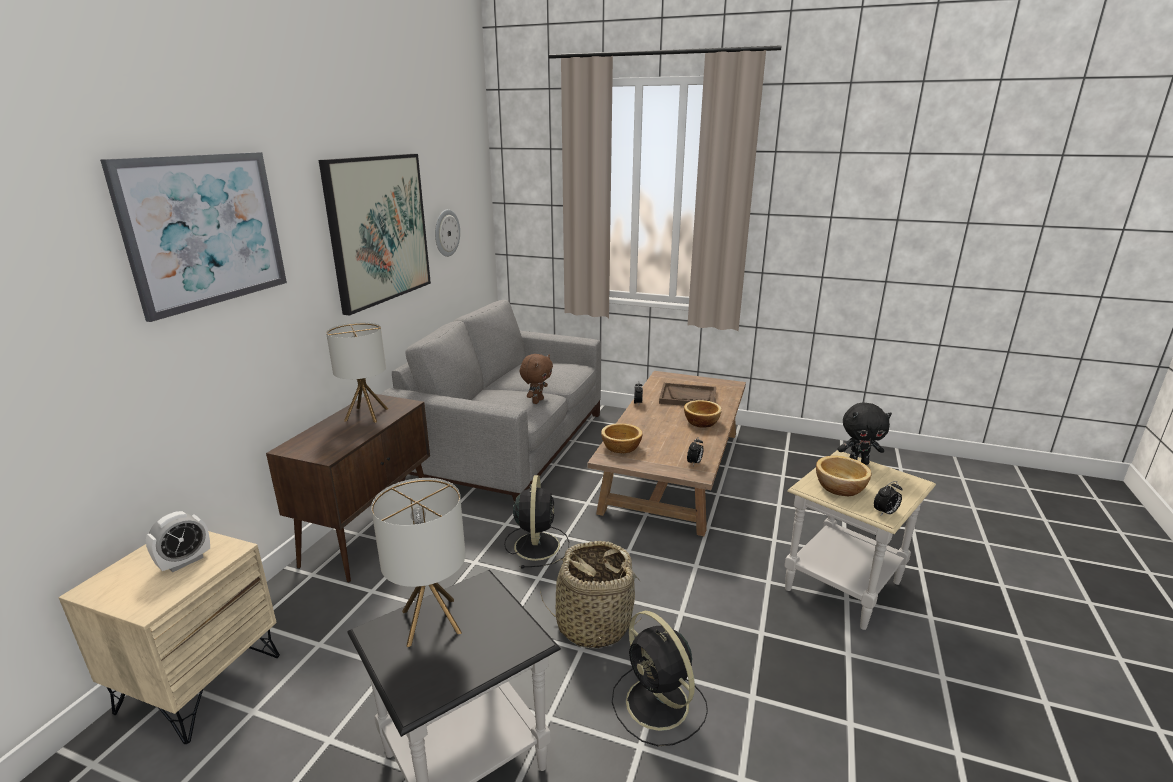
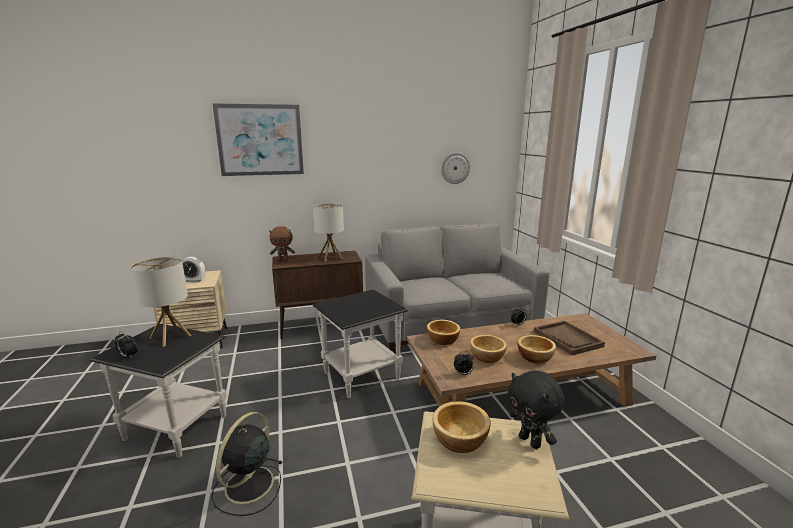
camera: 55 degrees right, 5 degrees down
picture [319,154,431,316] -> none
black fan [504,475,569,569] -> black side table [313,290,408,398]
brown plush toy [520,354,553,404] -> brown plush toy moved to [269,226,295,261]
basket [540,541,643,648] -> none
alarm clock [874,481,902,516] -> alarm clock moved to [115,331,138,358]
none -> bowl [470,335,507,363]

